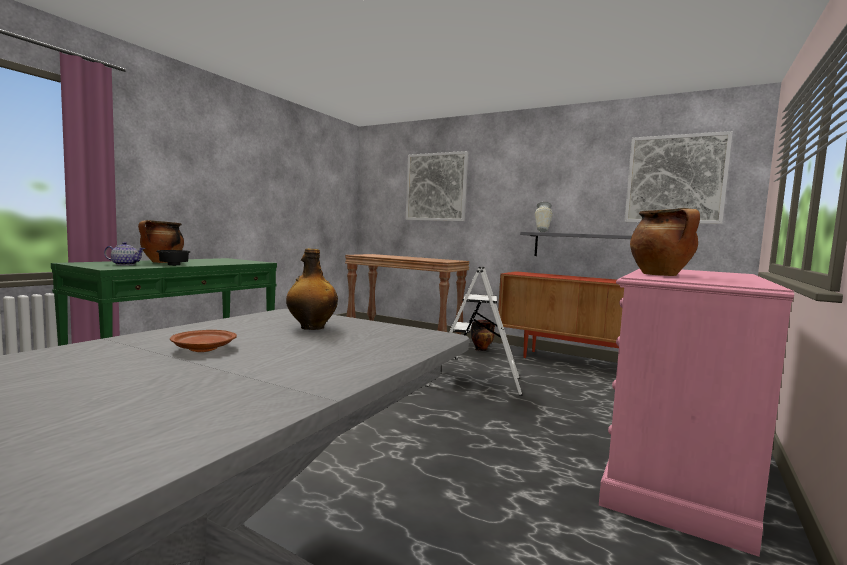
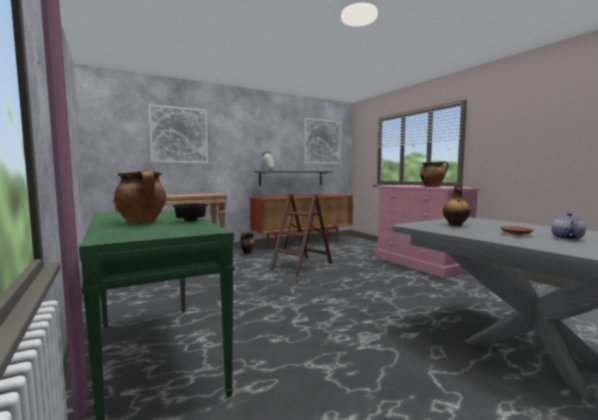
camera: 60 degrees left, 0 degrees up
teapot [104,242,145,265] -> teapot moved to [551,213,586,240]
white step ladder [425,266,523,396] -> brown step ladder [270,194,332,276]

